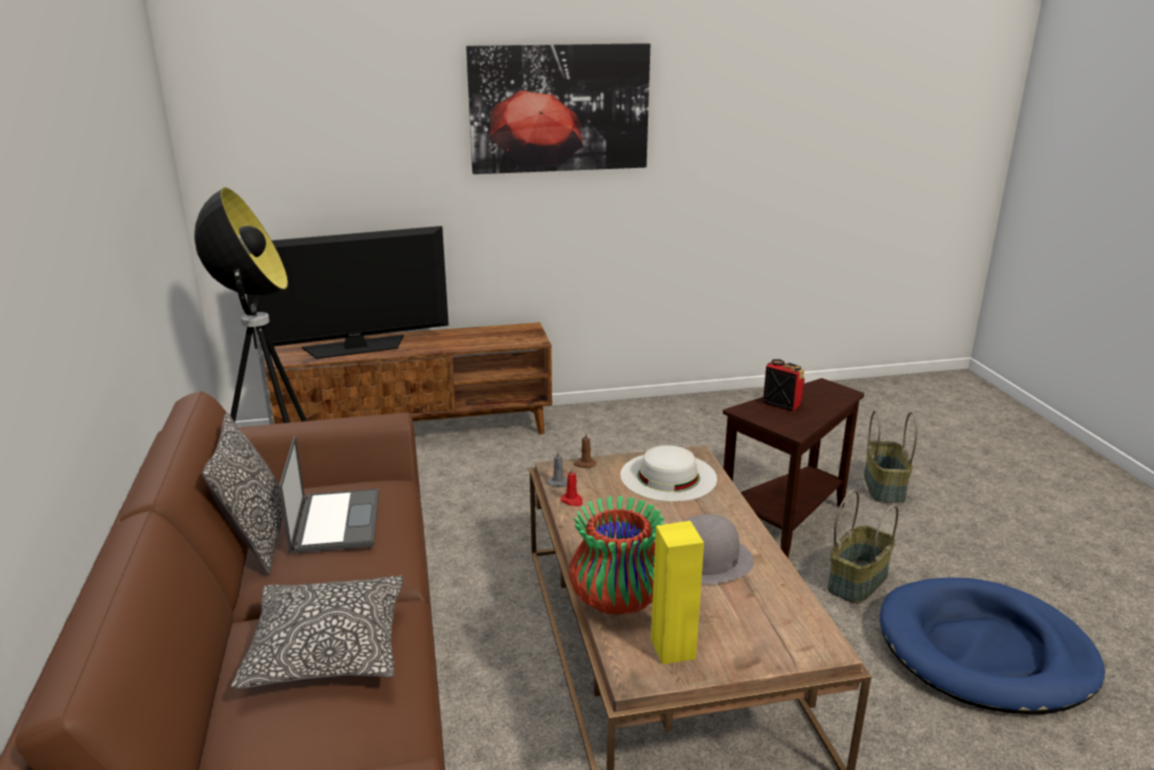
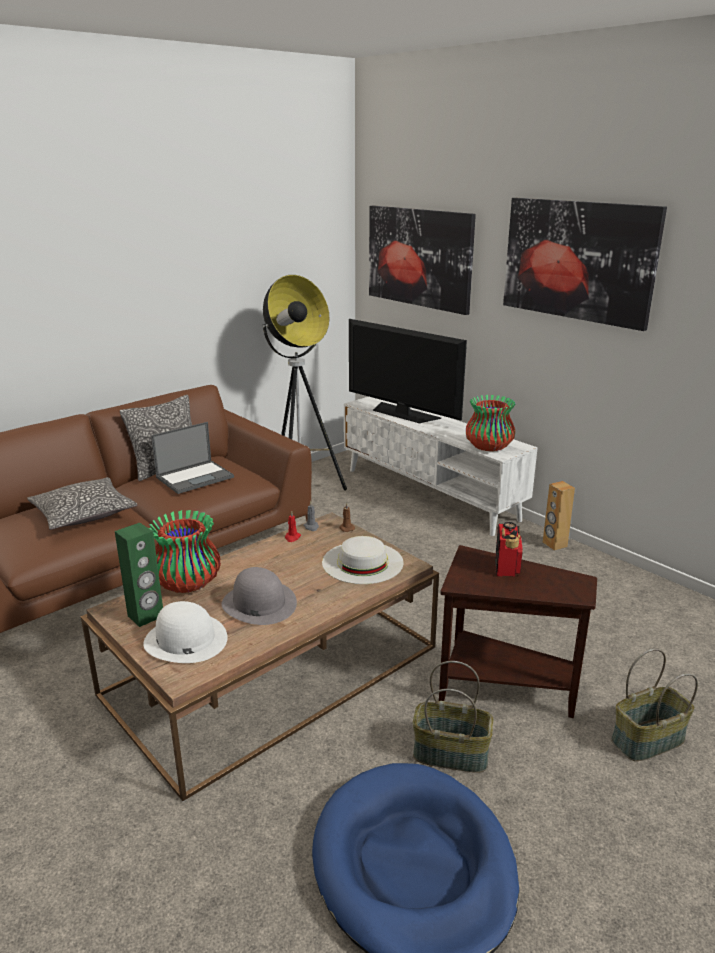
camera: 60 degrees right, 0 degrees up
brown tv stand [264,322,552,435] -> white tv stand [344,397,538,536]
yellow speaker [651,521,704,664] -> green speaker [115,523,163,627]
none -> white hat [143,601,228,663]
none -> picture [369,205,476,315]
none -> vase [466,395,516,451]
none -> brown speaker [543,481,575,551]

